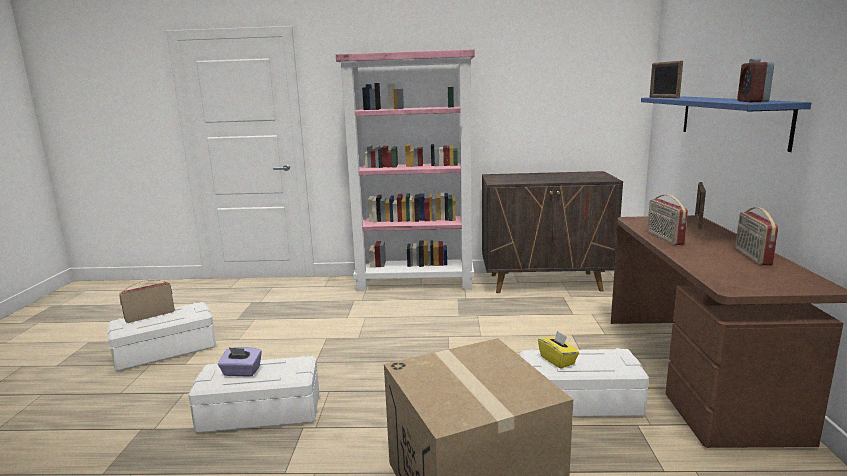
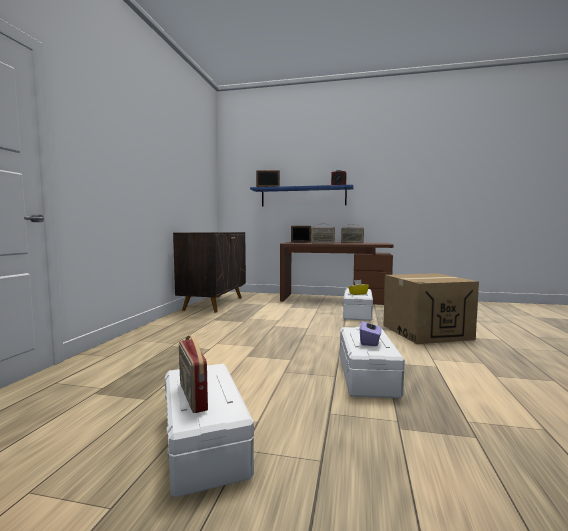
camera: 80 degrees left, 10 degrees down
pink bookcase [336,49,475,291] -> none

